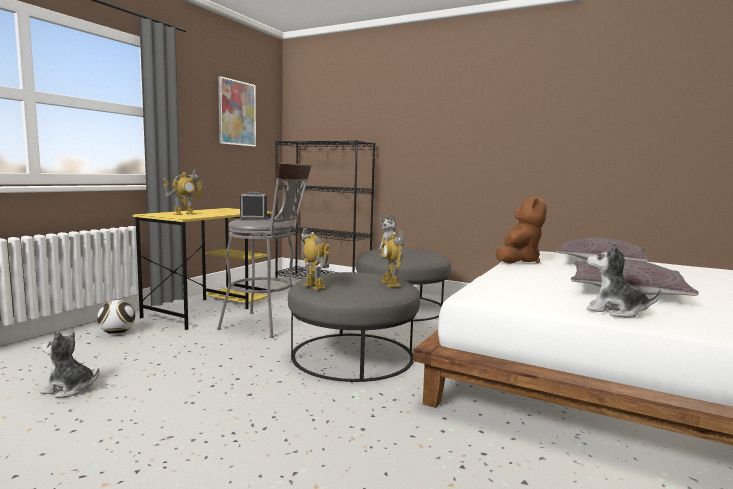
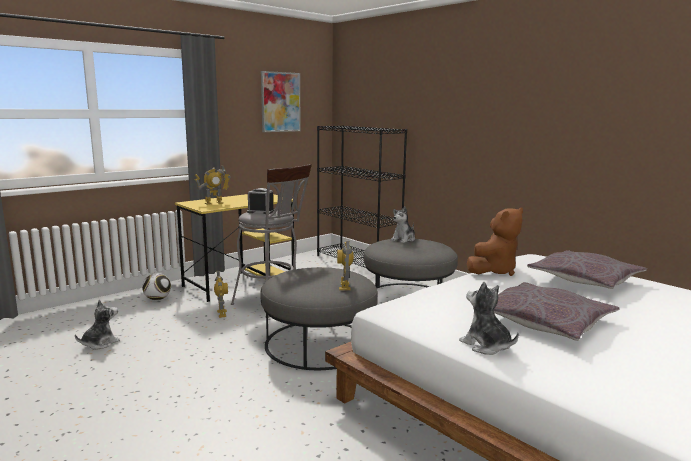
camera: 20 degrees right, 5 degrees up
plush toy [40,331,99,398] -> plush toy turned 105 degrees clockwise [75,300,120,349]
toy robot [301,227,329,290] -> toy robot moved to [214,271,228,318]

